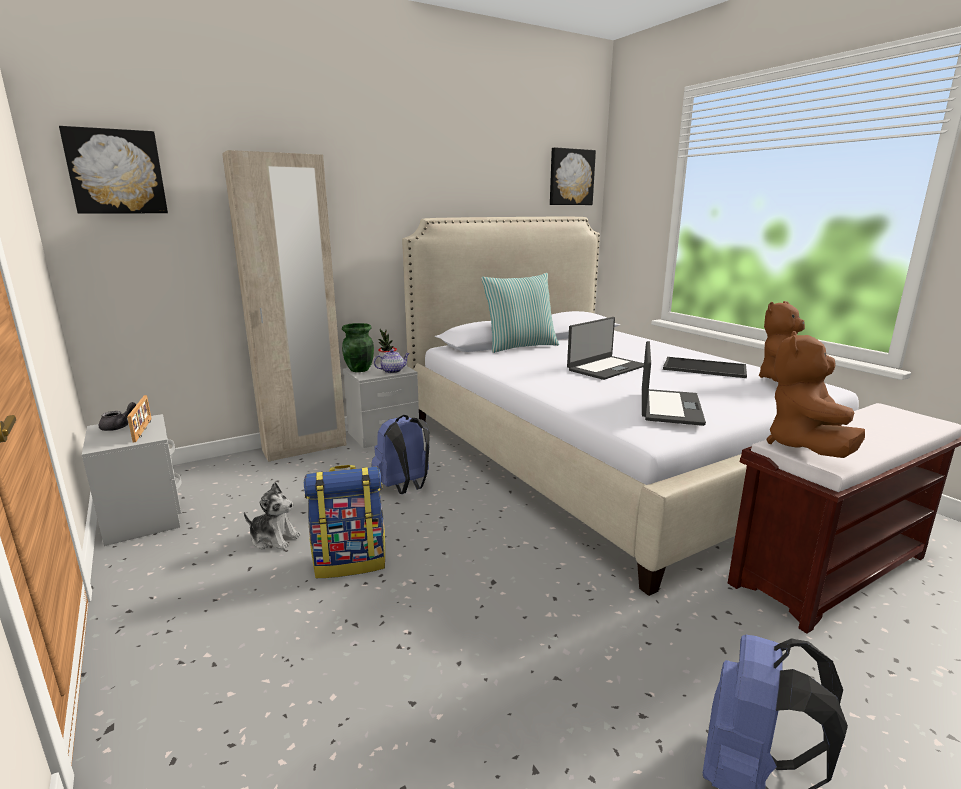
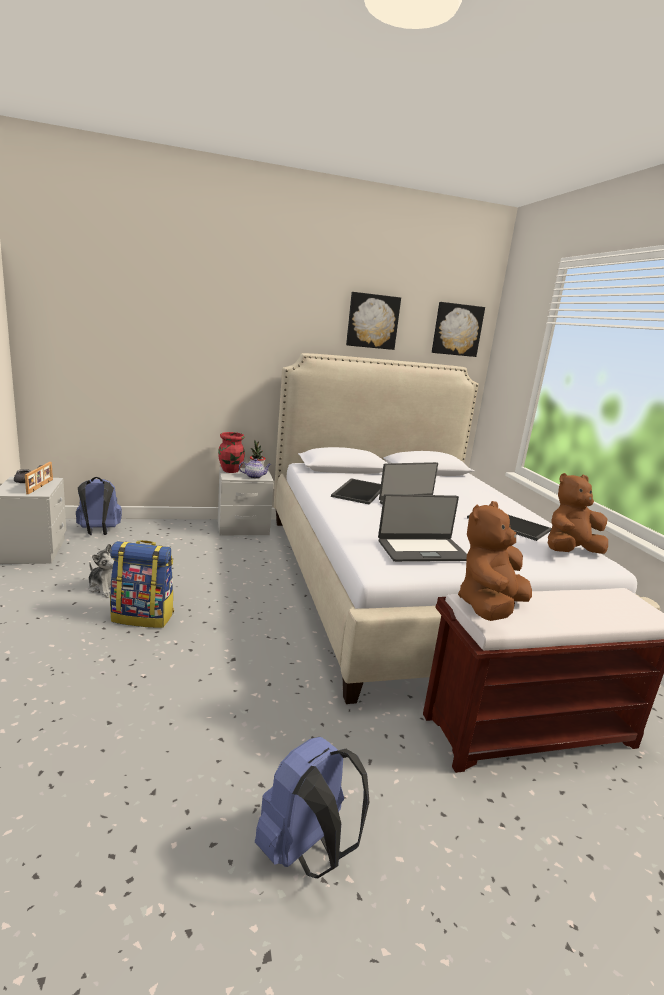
camera: 15 degrees right, 0 degrees up
picture [59,126,168,214] -> picture moved to [346,292,401,350]
beige wardrobe [222,150,347,462] -> none
green vase [342,323,374,372] -> red vase [218,432,245,473]
blue backpack [372,415,430,494] -> blue backpack moved to [76,477,122,535]
pillow [481,273,559,353] -> none
laptop [642,341,706,426] -> laptop turned 45 degrees clockwise [378,494,467,562]
none -> tray [331,478,381,505]

